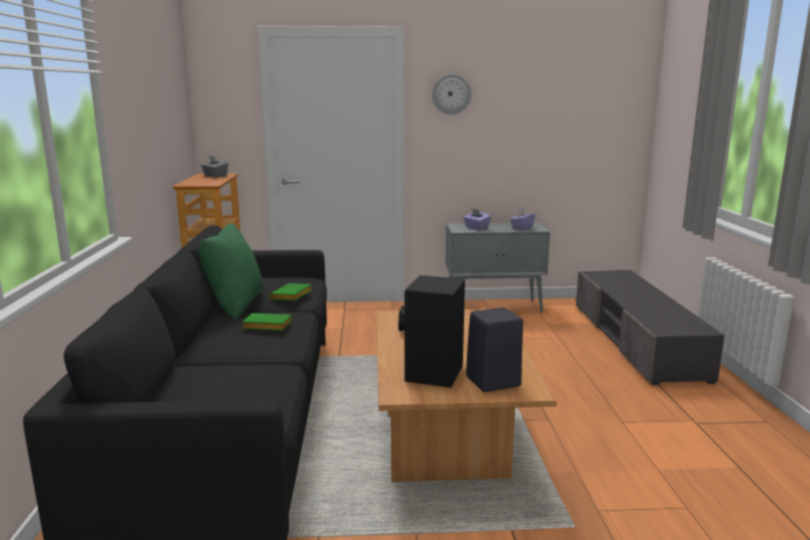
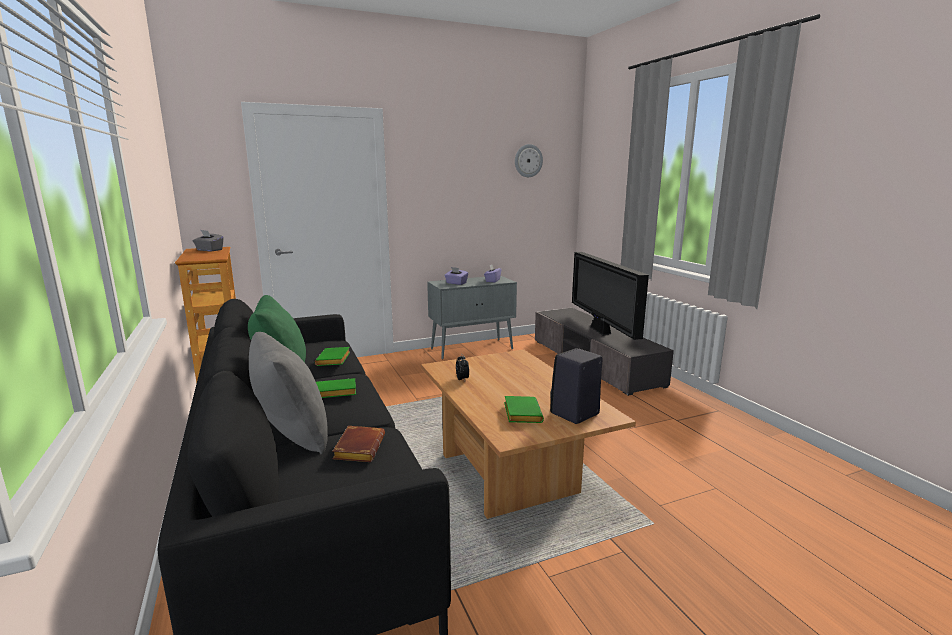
camera: 20 degrees left, 0 degrees up
black speaker [404,275,465,388] -> green book [504,396,544,423]
wall clock [432,73,471,114] -> wall clock moved to [515,144,543,177]
none -> grey pillow [249,332,328,454]
none -> brown book [332,426,385,462]
none -> television [572,252,649,340]

